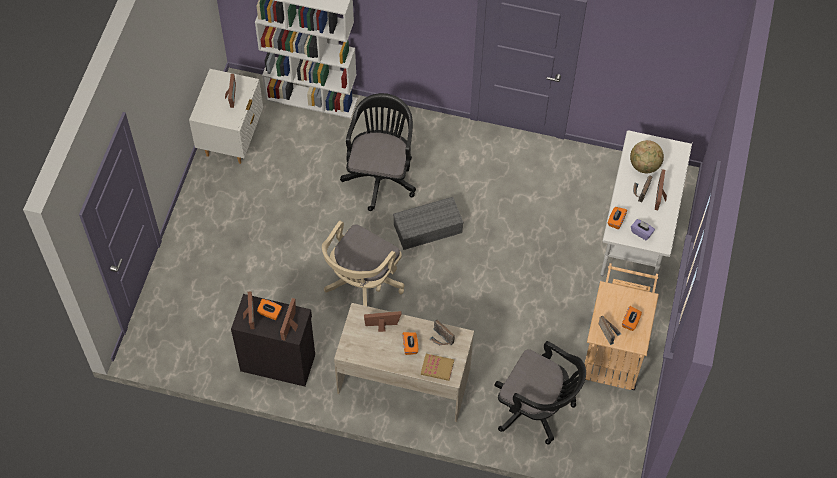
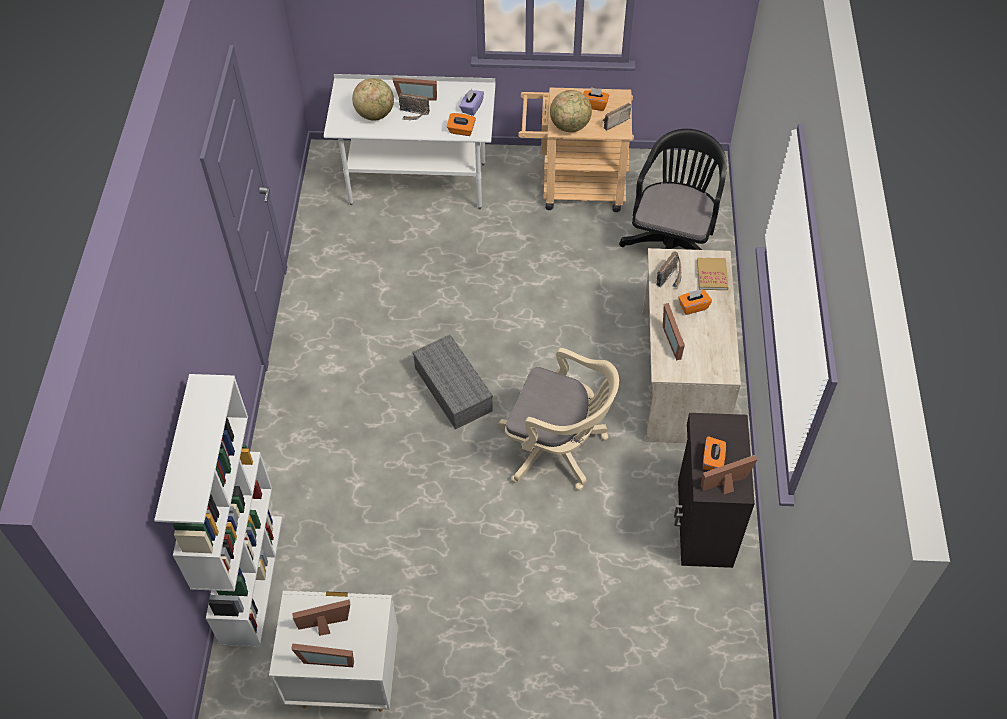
camera: 100 degrees left, 5 degrees down
picture frame [280,298,298,341] -> picture frame moved to [291,643,354,667]
black office chair [340,93,416,211] -> none
none -> globe [550,90,592,132]

